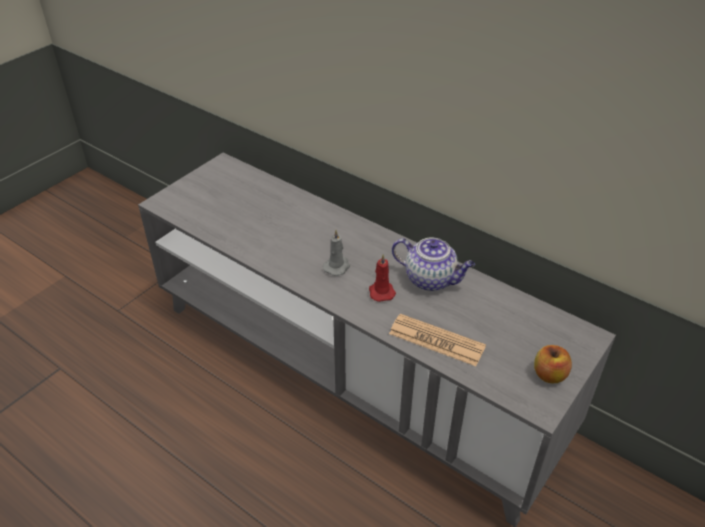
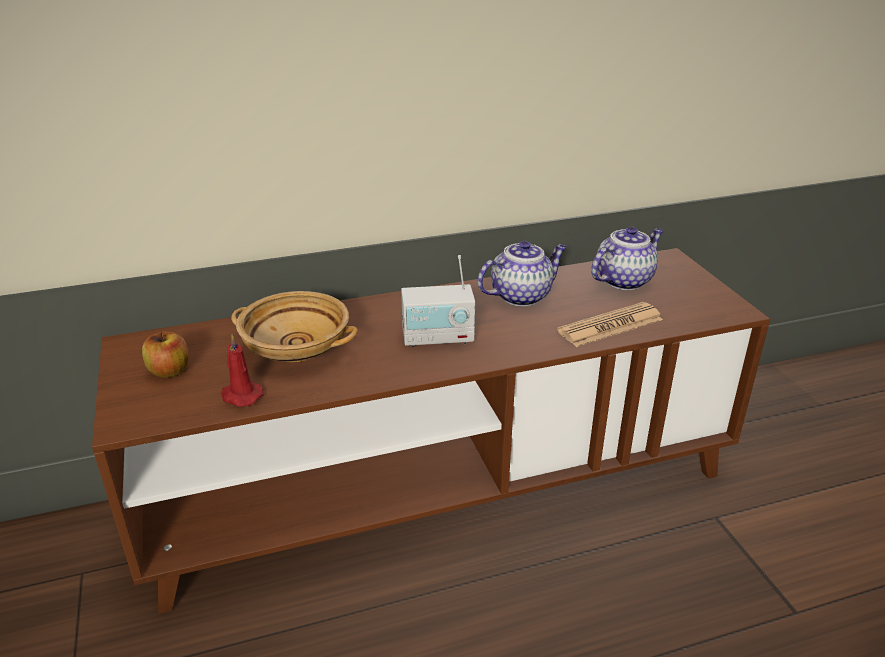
camera: 55 degrees left, 10 degrees down
grey tv stand [138,153,616,527] -> brown tv stand [92,248,770,614]
grey candle [323,229,350,276] -> radio [401,255,475,347]
red candle [369,254,396,302] -> red candle moved to [221,334,264,407]
apple [534,345,572,384] -> apple moved to [142,331,189,378]
none -> beige bowl [231,291,358,362]
none -> teapot [591,227,664,290]

